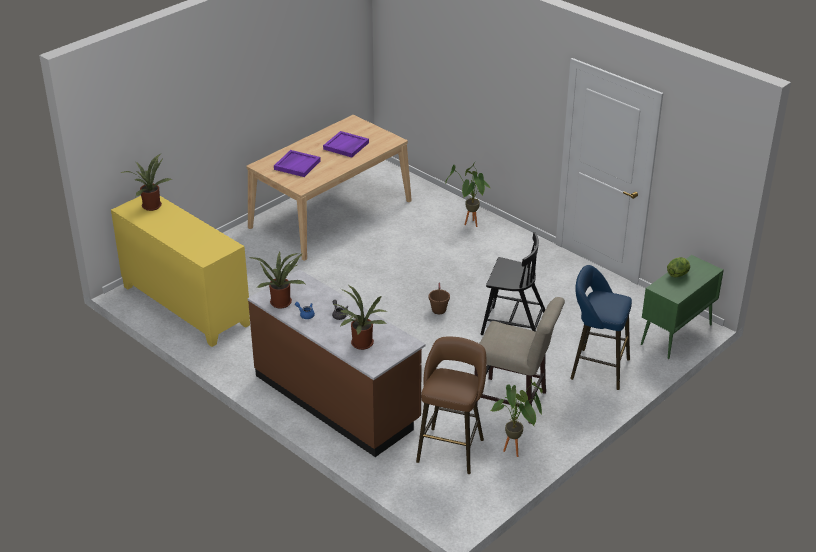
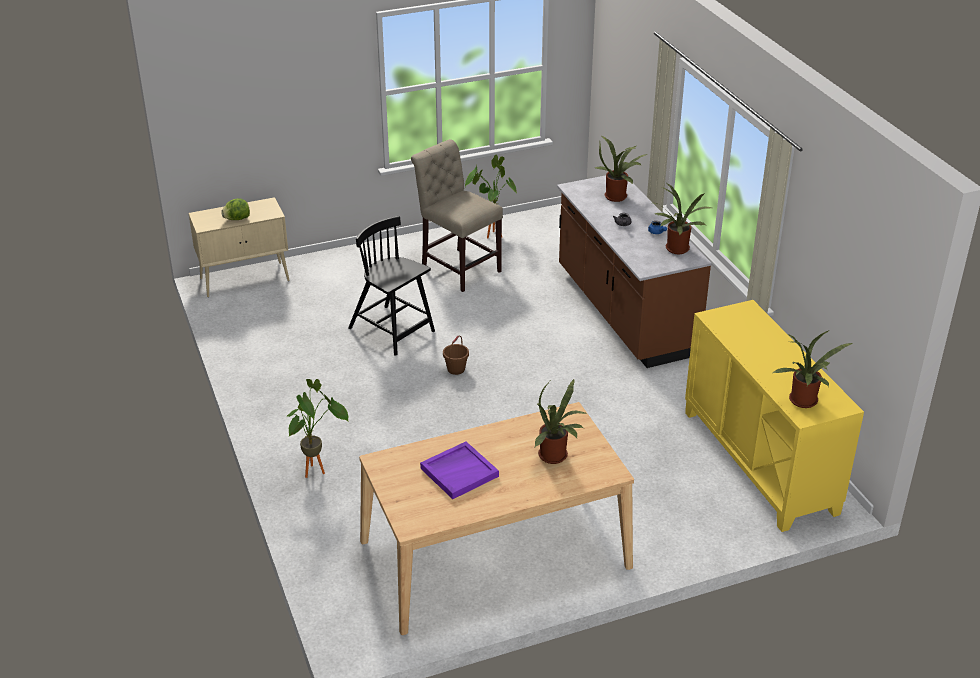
camera: 155 degrees left, 0 degrees up
purple tray [274,150,321,177] -> potted plant [535,379,587,464]
brown stool [416,337,487,474] -> none
blue stool [570,265,632,390] -> none
green cabinet [641,255,724,359] -> beige cabinet [189,197,289,297]

